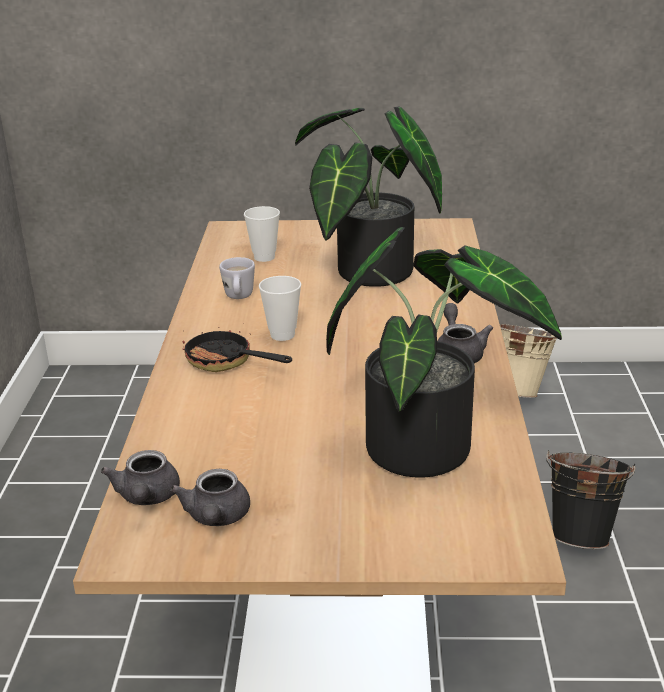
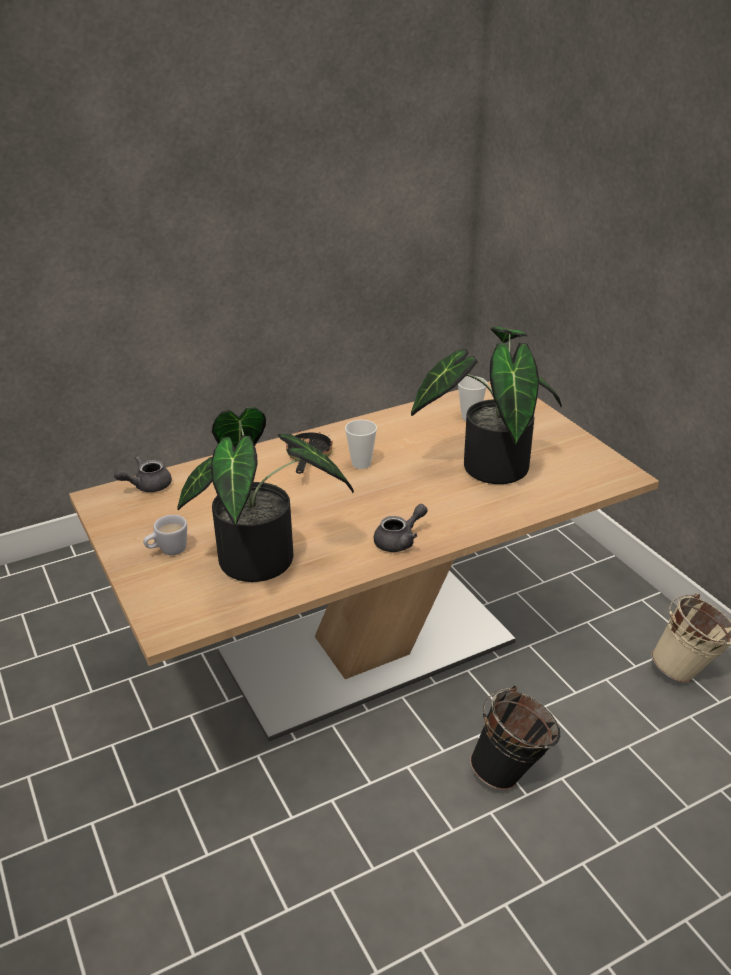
camera: 60 degrees right, 5 degrees up
grey teapot [170,469,250,526] -> none
white mug [219,257,255,299] -> white mug moved to [143,515,187,555]

